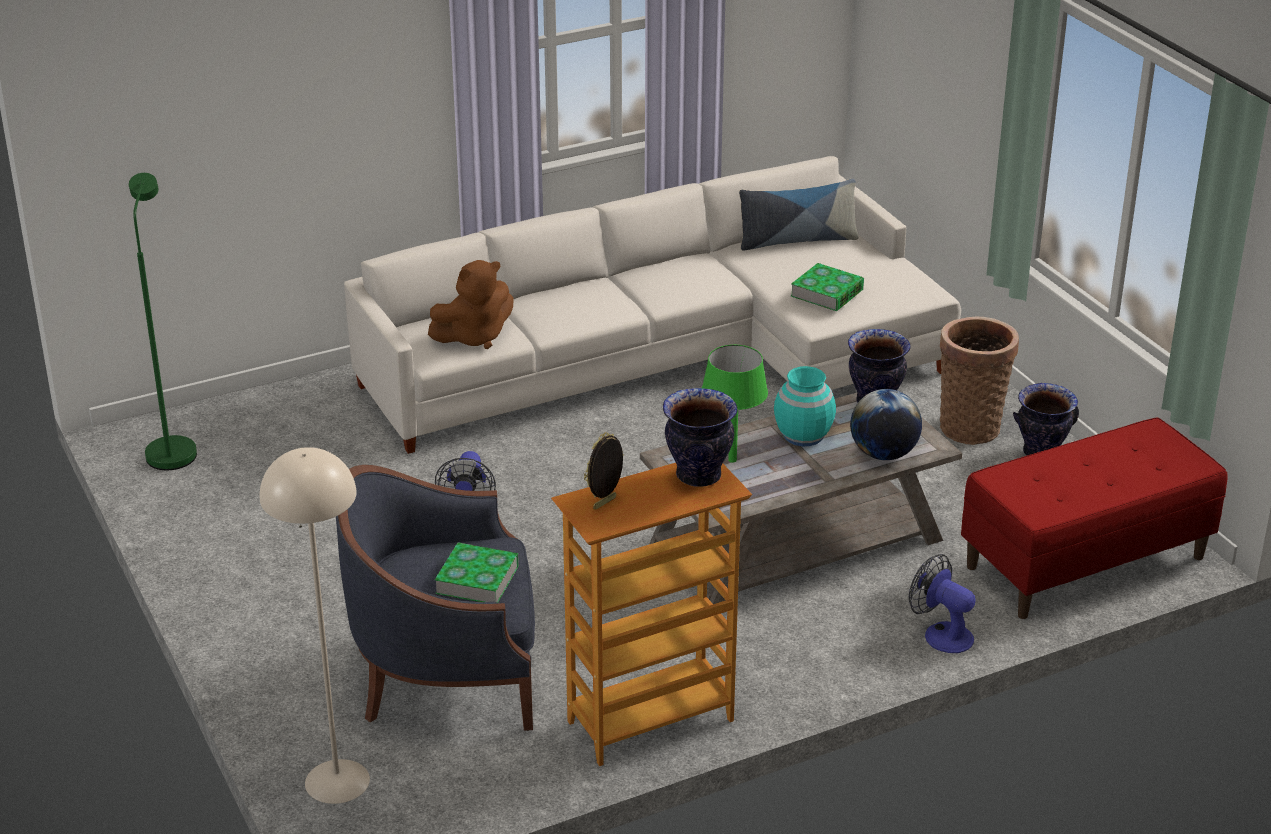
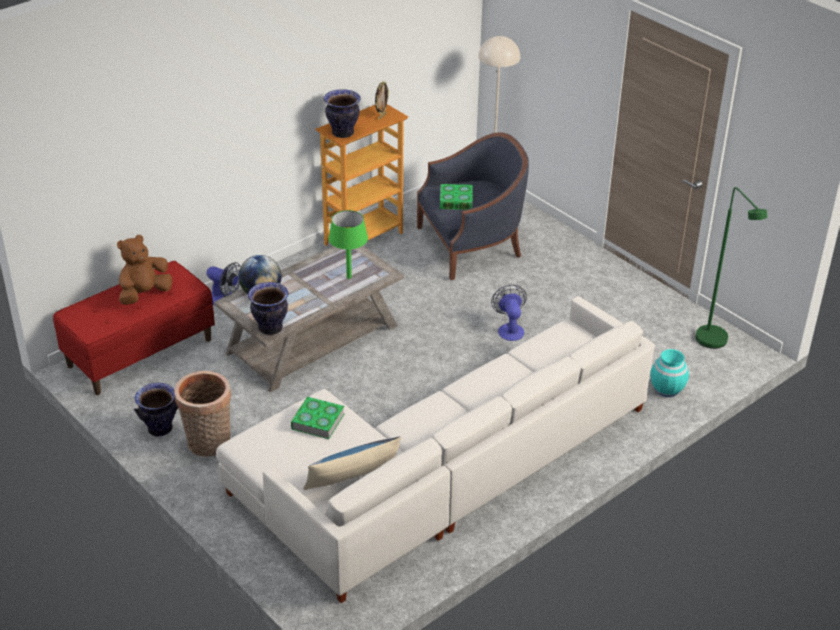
camera: 165 degrees right, 5 degrees up
brown plush toy [428,260,513,349] -> brown plush toy moved to [117,235,172,305]
turquoise vase [774,366,836,446] -> turquoise vase moved to [651,349,689,397]

